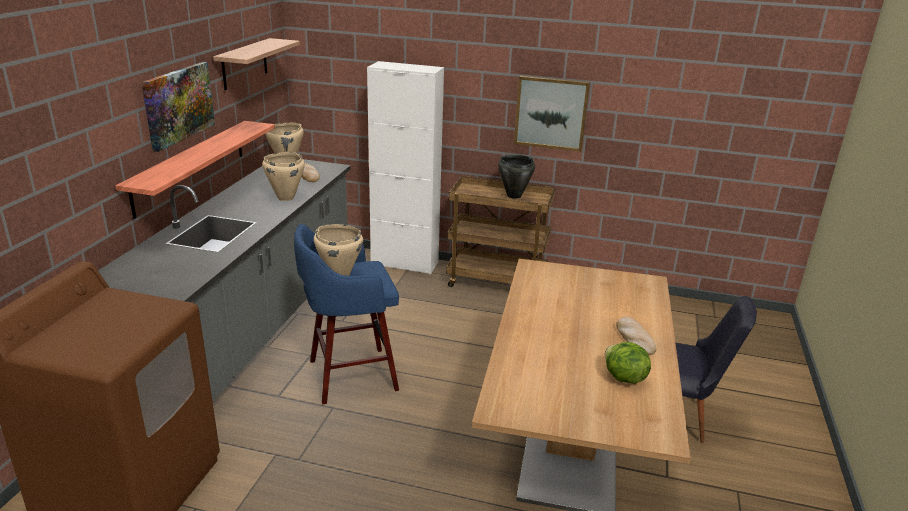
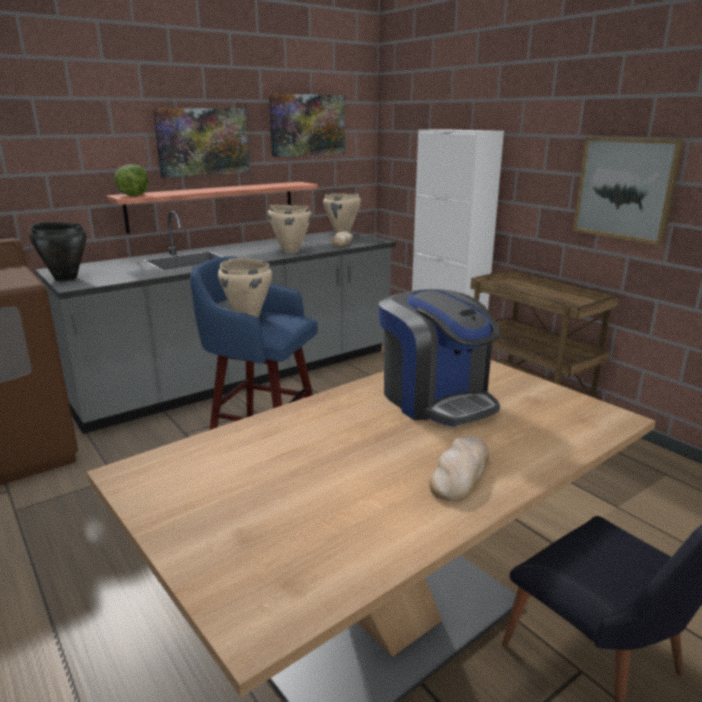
camera: 40 degrees right, 5 degrees down
shelf [213,38,300,90] -> picture [269,93,345,157]
black cooking pot [498,155,535,199] -> black cooking pot moved to [29,222,87,281]
lettuce [605,342,651,384] -> lettuce moved to [114,164,148,196]
none -> coffee machine [379,289,500,427]

